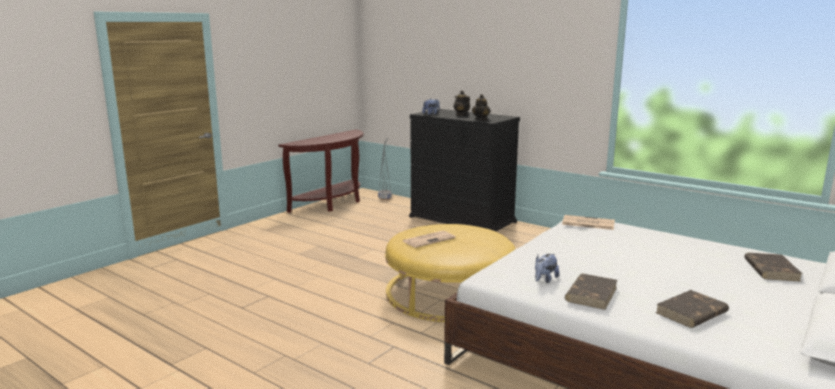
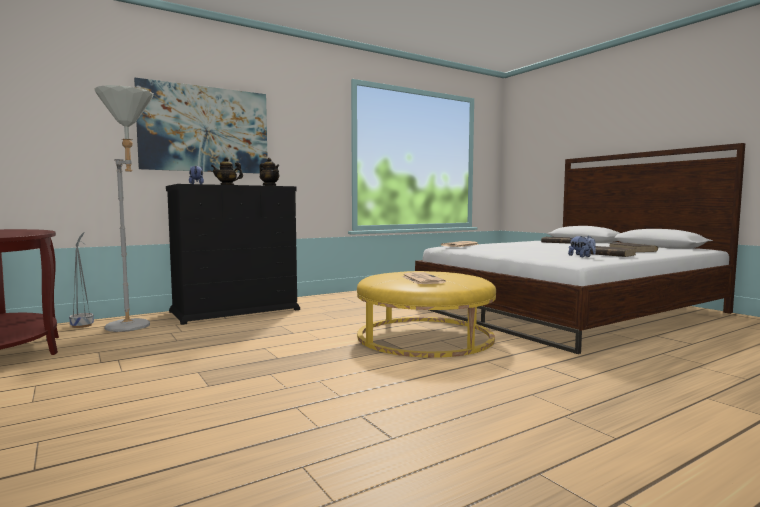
camera: 70 degrees left, 10 degrees down
none -> grey floor lamp [94,85,154,332]
none -> picture [134,78,268,174]

